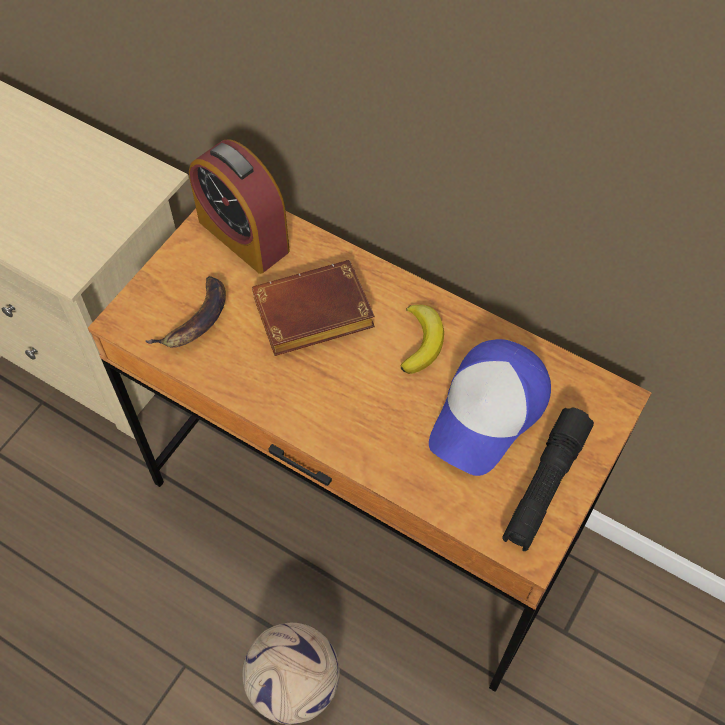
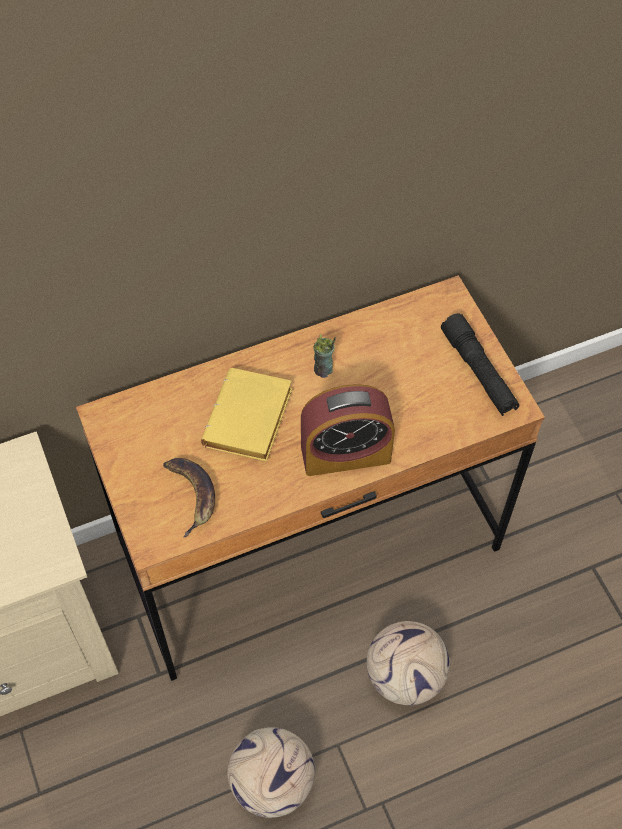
camera: 55 degrees left, 0 degrees up
alarm clock [189,140,290,274] -> alarm clock moved to [301,384,395,476]
brown book [252,260,375,356] -> yellow book [201,368,293,462]
banana [400,305,444,374] -> cup [314,334,336,378]
cap [429,339,551,476] -> none
none -> football [227,727,315,818]

